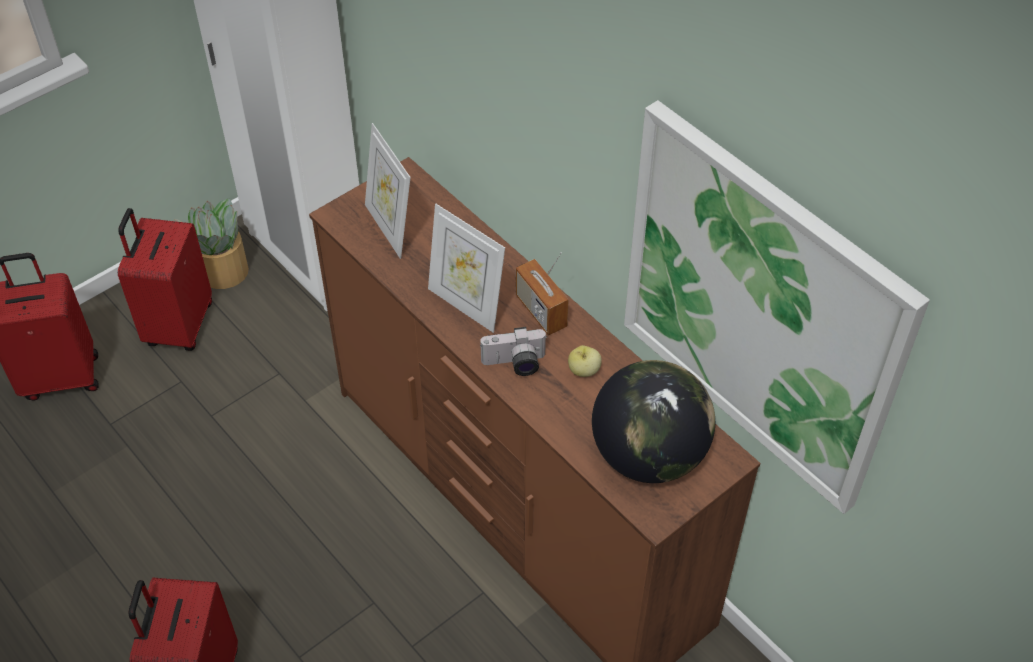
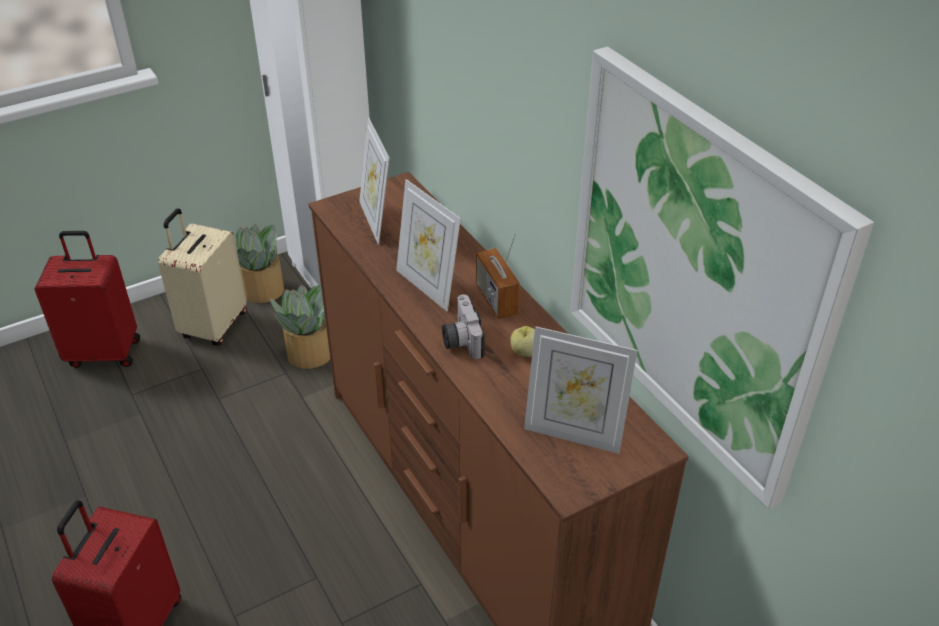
camera: 10 degrees right, 10 degrees down
red suitcase [118,208,212,351] -> beige suitcase [158,209,247,346]
camera [480,327,547,376] -> camera turned 75 degrees clockwise [442,295,485,359]
globe [592,360,715,483] -> picture frame [524,326,638,454]
none -> potted plant [269,285,330,369]

